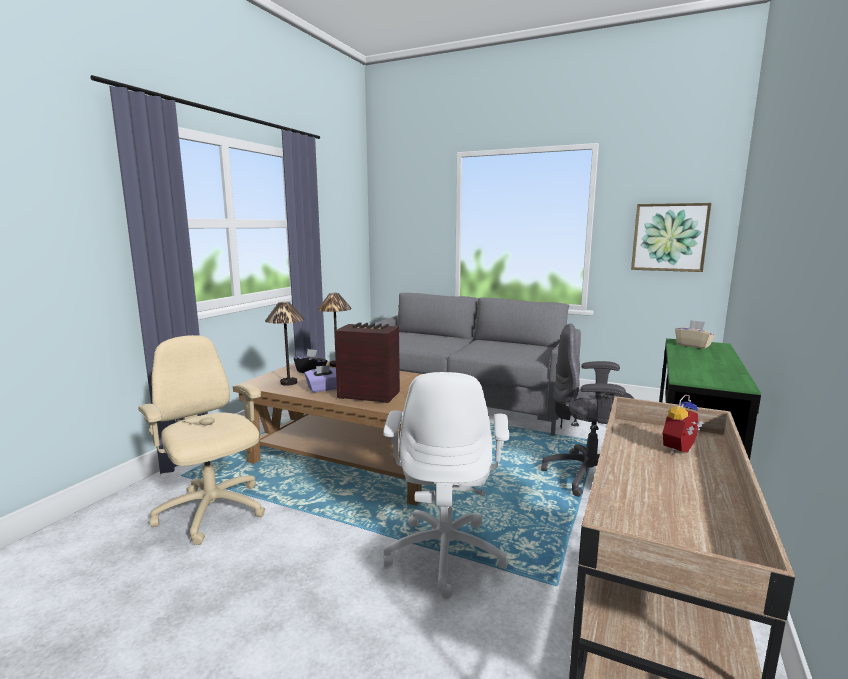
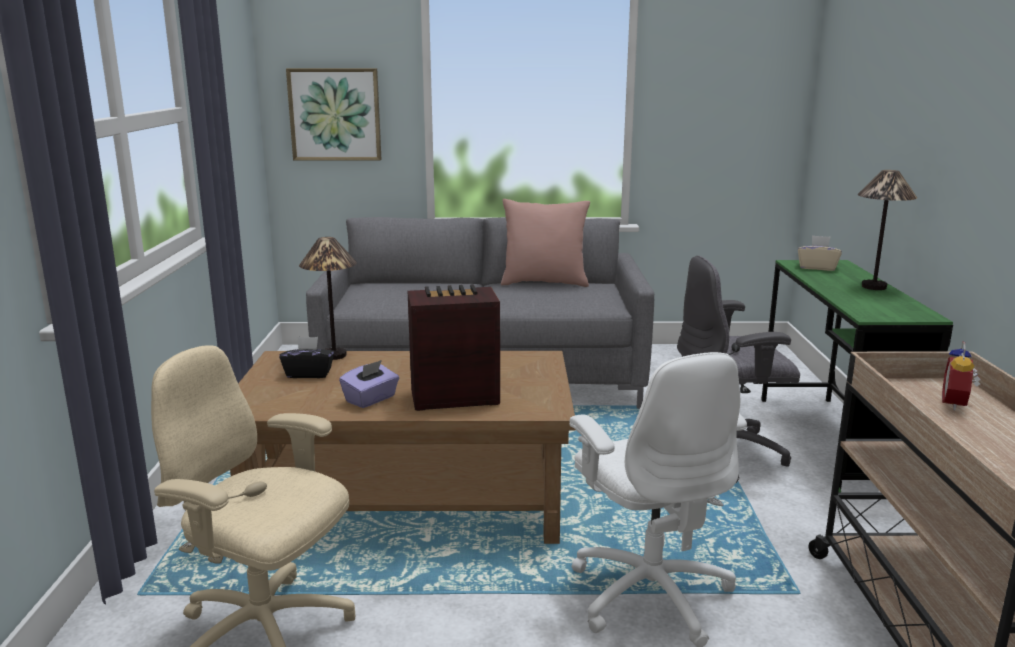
camera: 25 degrees left, 5 degrees up
table lamp [265,302,305,386] -> table lamp moved to [857,170,917,290]
picture [631,203,711,272] -> picture moved to [286,68,382,161]
none -> pink pillow [501,199,590,287]

